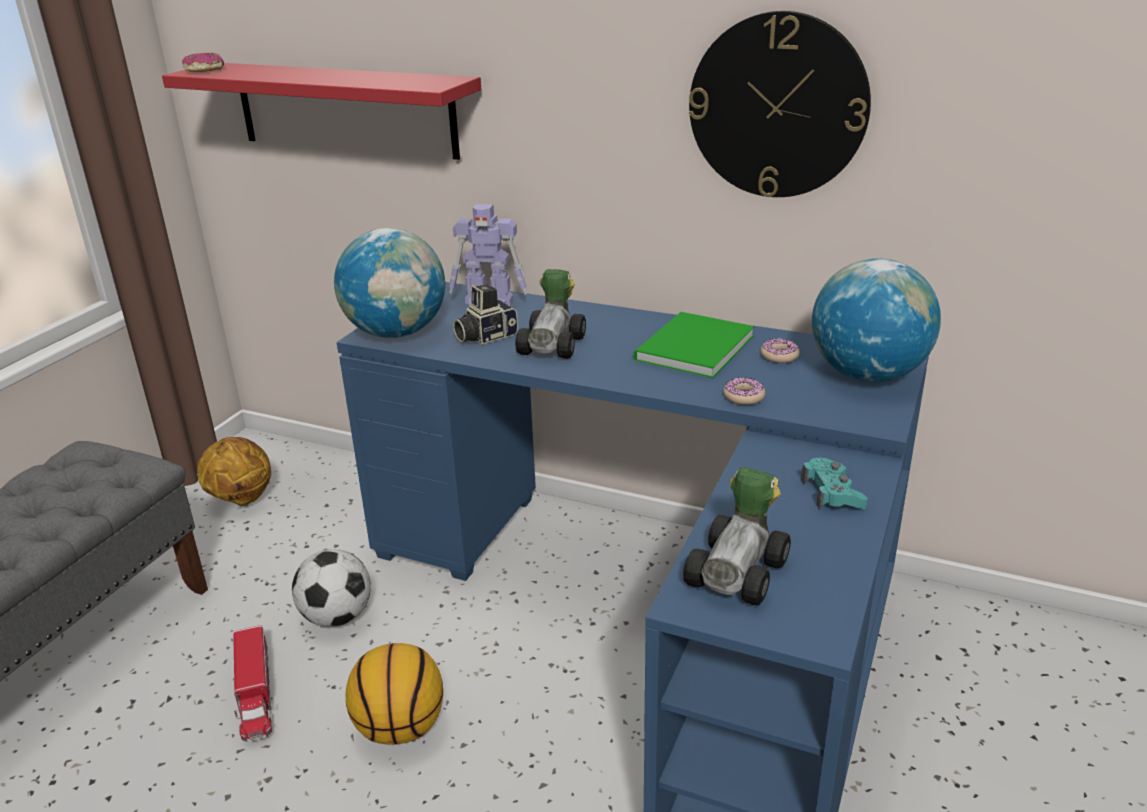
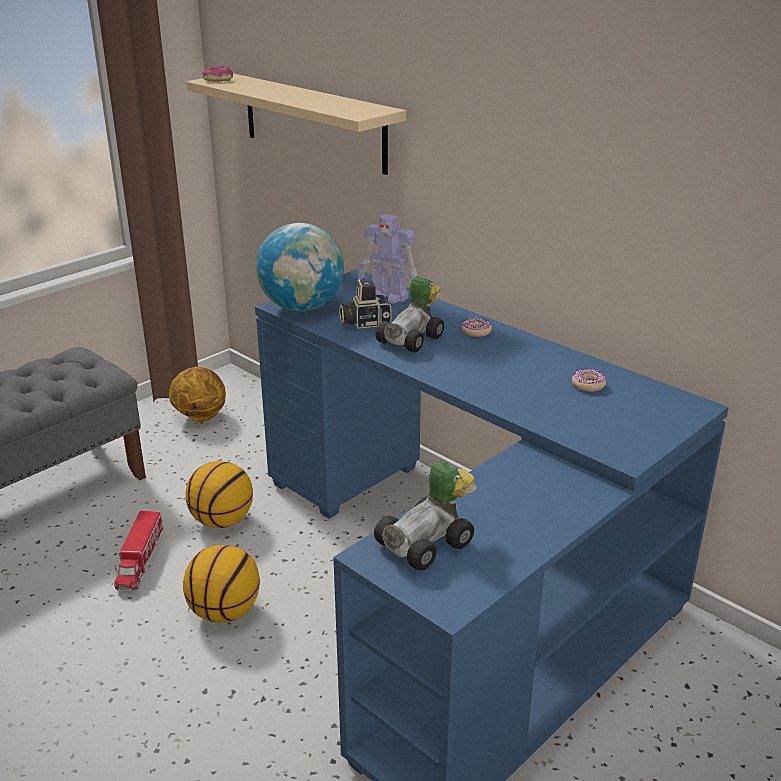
camera: 20 degrees right, 0 degrees up
red shelf [162,63,481,160] -> beige shelf [186,73,406,175]
football [292,549,371,627] -> basketball [185,461,253,528]
green book [633,312,754,378] -> none
wall clock [689,11,871,197] -> none
donut [723,378,765,405] -> donut moved to [462,318,492,337]
turquoise game controller [801,458,868,509] -> none
globe [812,258,941,382] -> none

